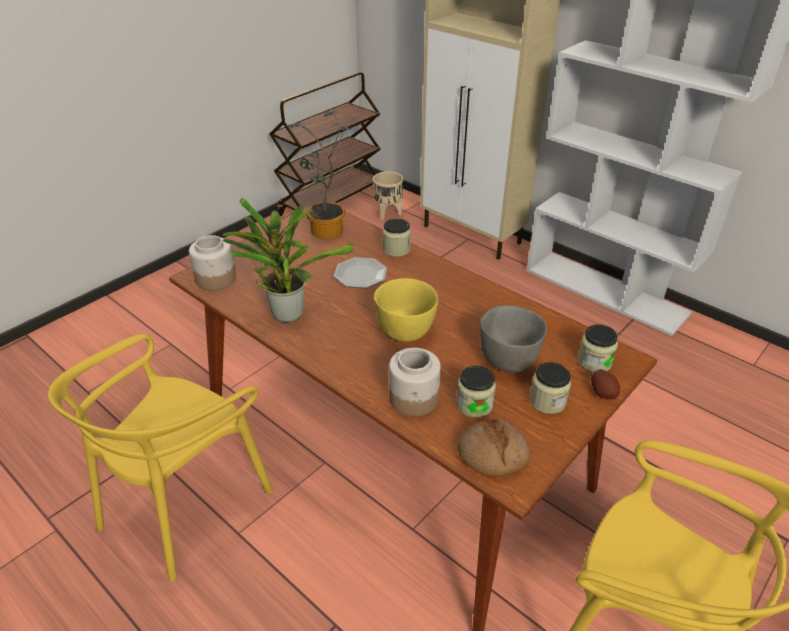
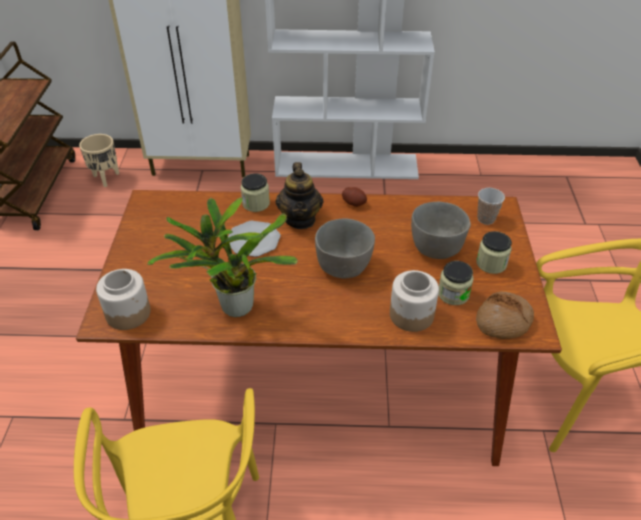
camera: 40 degrees left, 5 degrees up
potted plant [289,111,352,239] -> none
yellow bowl [374,278,438,342] -> grey bowl [315,218,375,279]
jar [577,324,618,372] -> cup [477,188,505,225]
potato [591,369,620,399] -> potato moved to [342,187,367,207]
none -> teapot [275,162,324,229]

